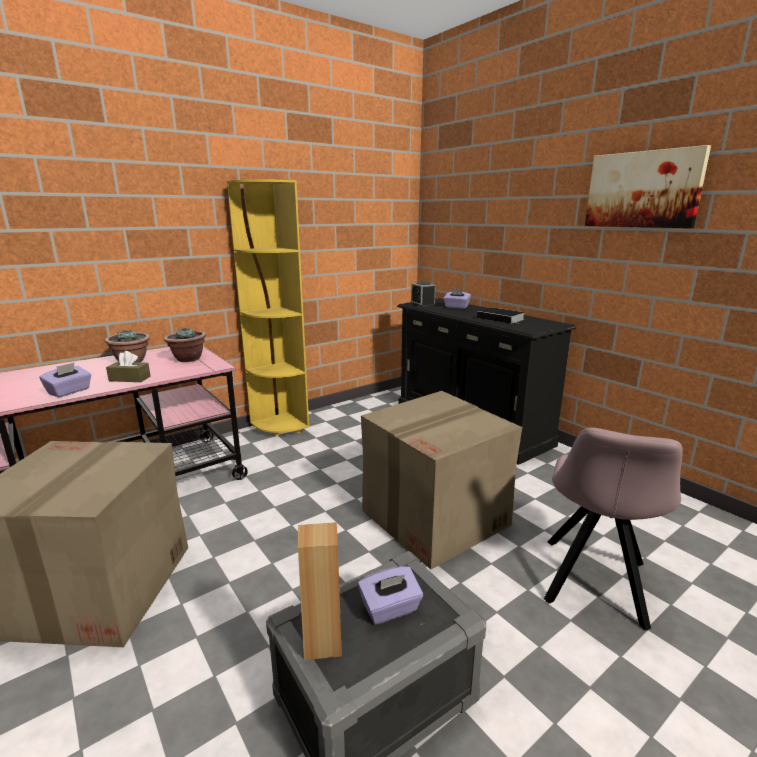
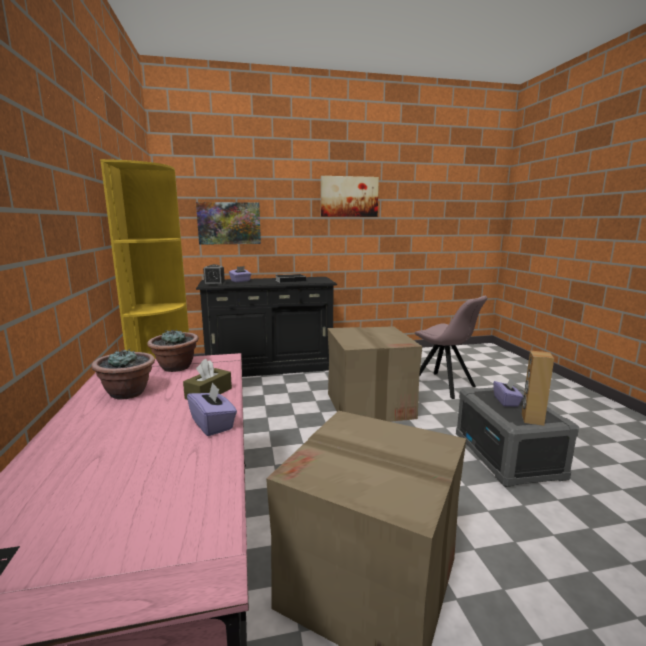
camera: 65 degrees left, 5 degrees down
none -> picture [196,202,261,245]

